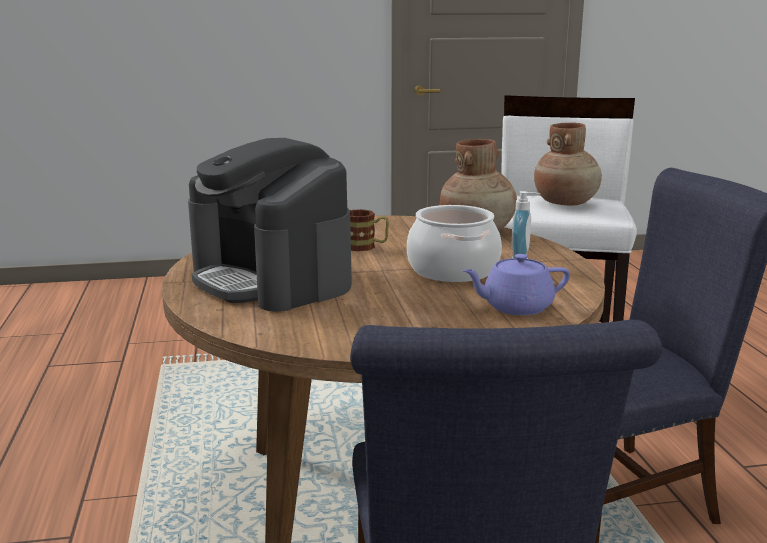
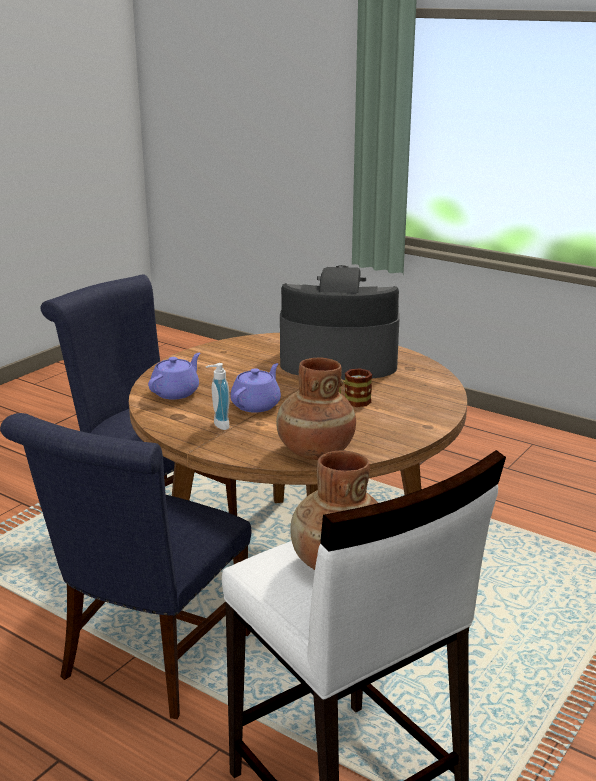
camera: 135 degrees right, 5 degrees up
cooking pot [407,205,502,282] -> purple teapot [230,363,281,413]

